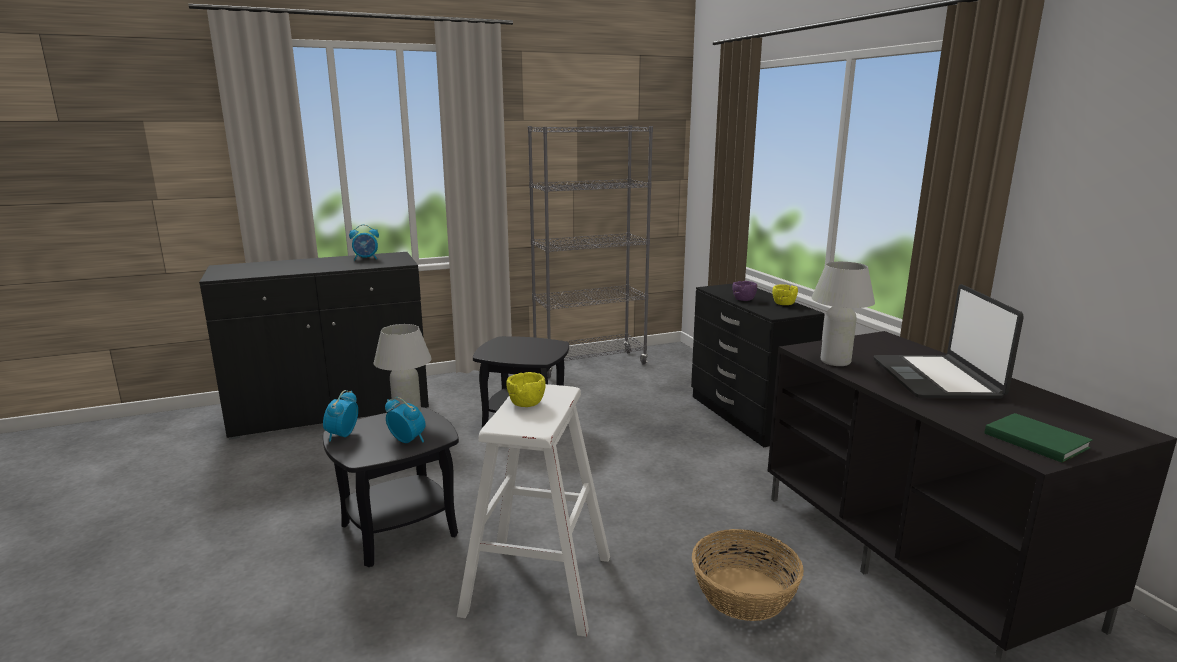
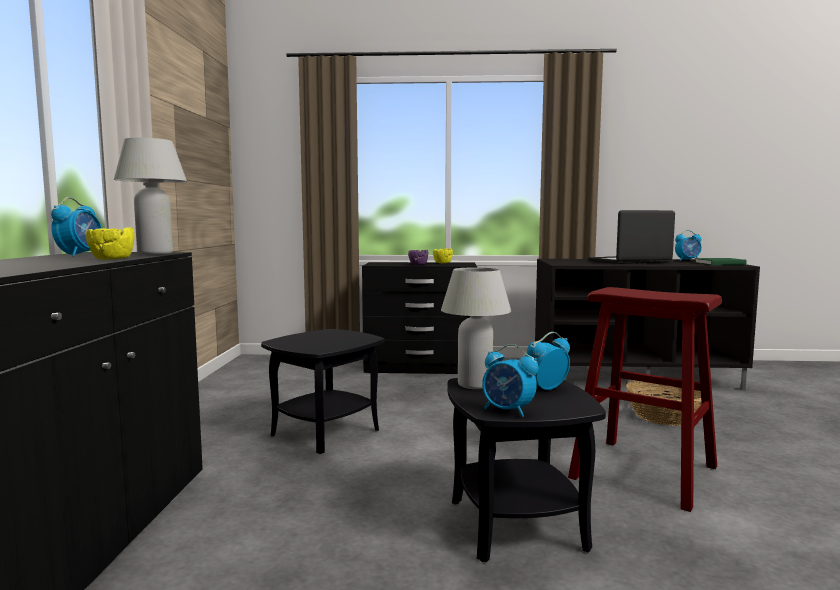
camera: 65 degrees left, 10 degrees down
white stool [457,384,610,637] -> red stool [568,287,722,512]
yellow bowl [506,372,546,407] -> yellow bowl moved to [86,227,135,260]
grey bookcase [528,125,653,378] -> none
white table lamp [811,262,875,366] -> white table lamp moved to [114,138,187,255]
laptop [874,284,1024,399] -> laptop turned 135 degrees clockwise [588,210,675,264]
none -> alarm clock [675,230,702,261]

